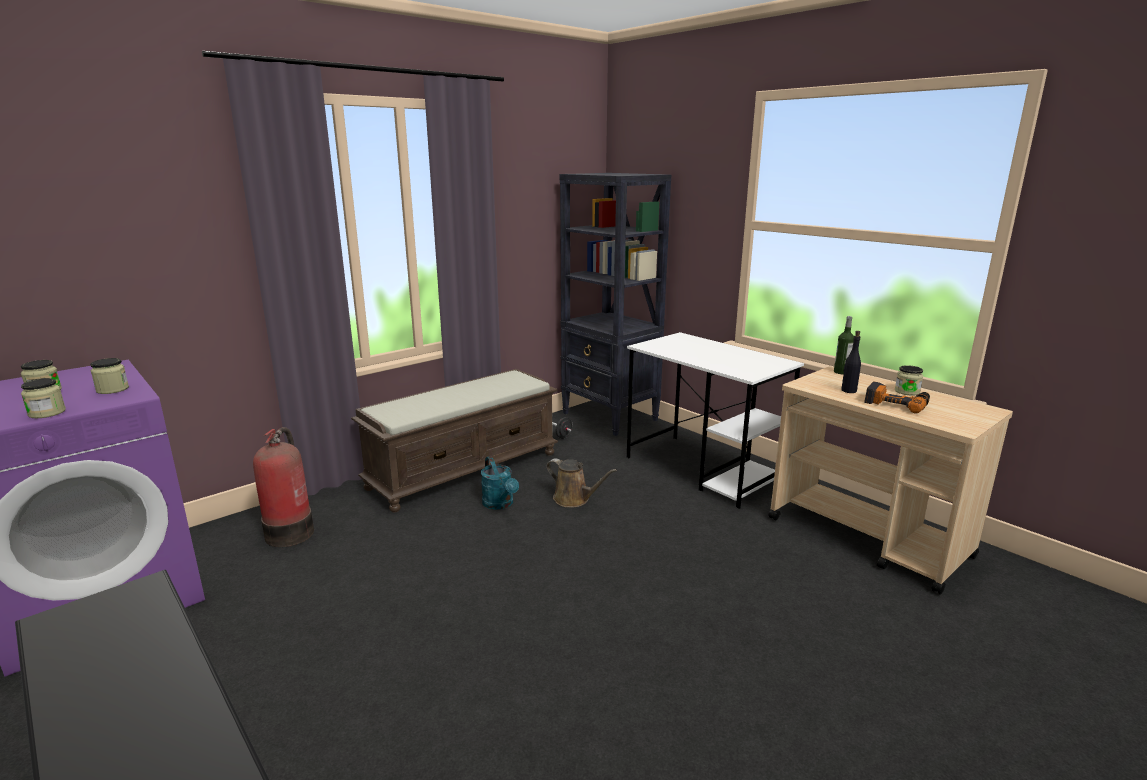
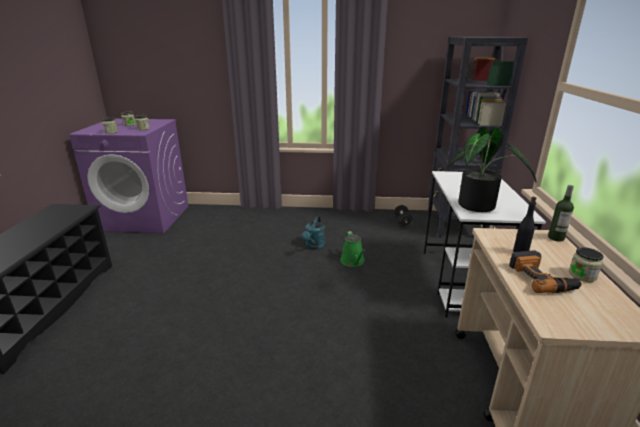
camera: 45 degrees right, 5 degrees up
fire extinguisher [253,427,314,547] -> none
brown bench [351,369,558,512] -> none
brown watering can [546,458,617,508] -> green watering can [340,231,365,267]
none -> potted plant [448,127,537,212]

